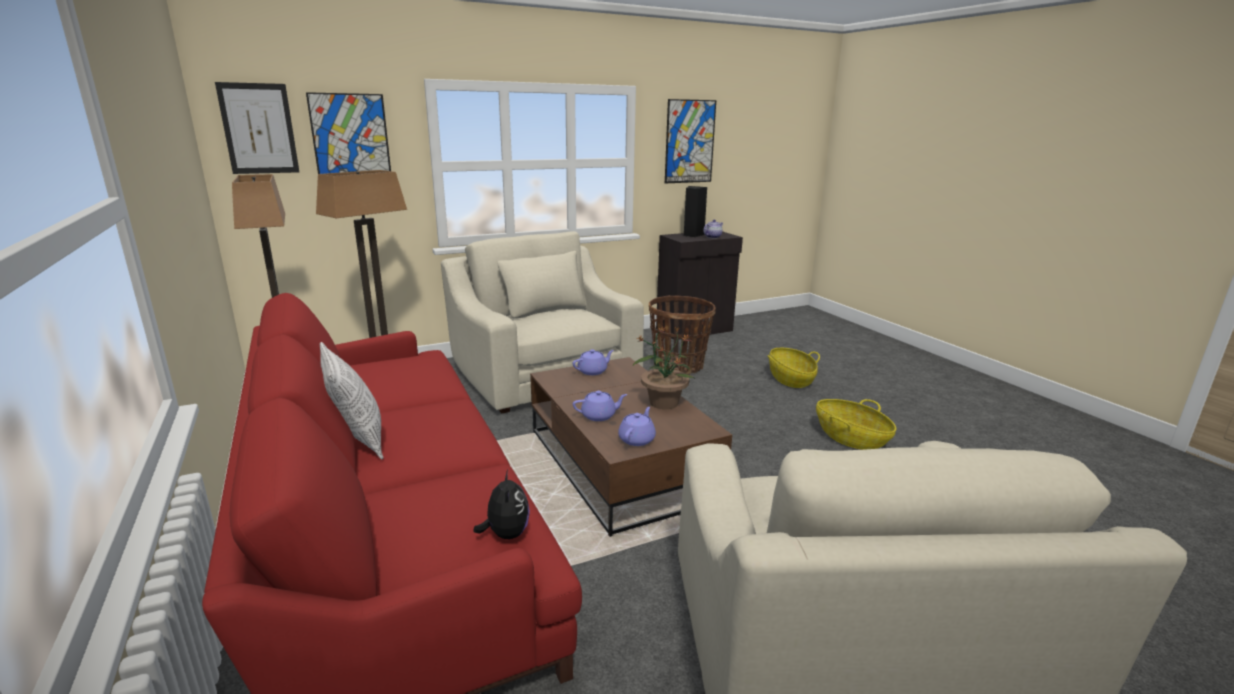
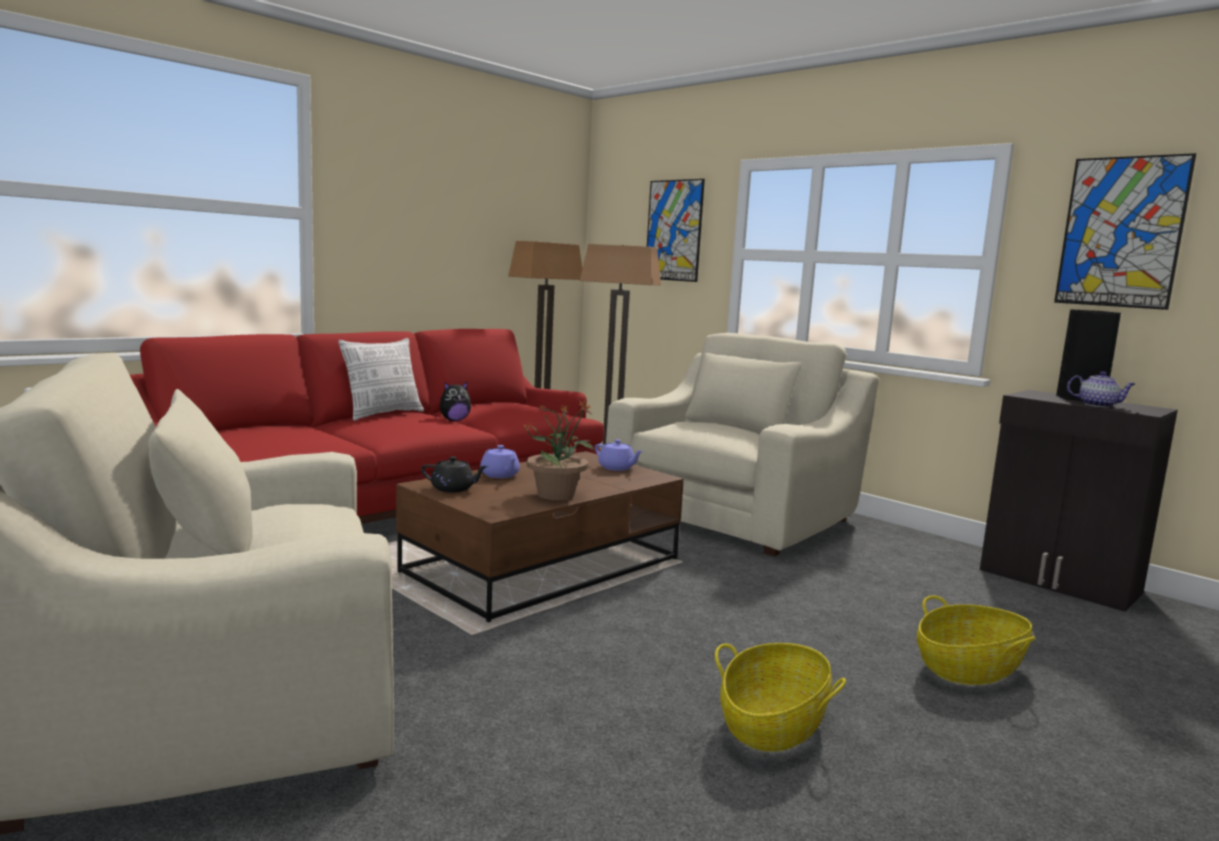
camera: 70 degrees right, 10 degrees down
picture [215,82,299,174] -> none
plush toy [474,470,530,539] -> plush toy moved to [440,382,471,421]
purple teapot [618,407,656,446] -> black teapot [421,456,488,493]
basket [649,295,715,374] -> none

